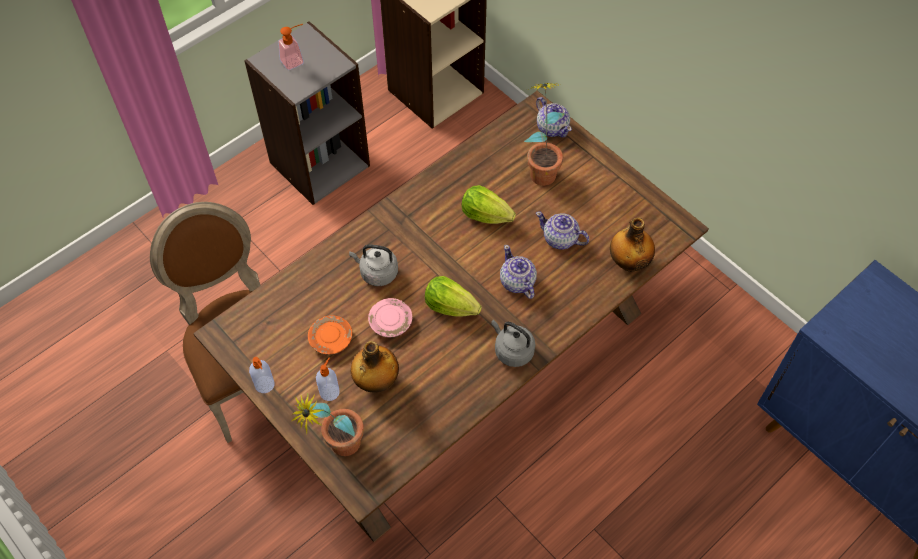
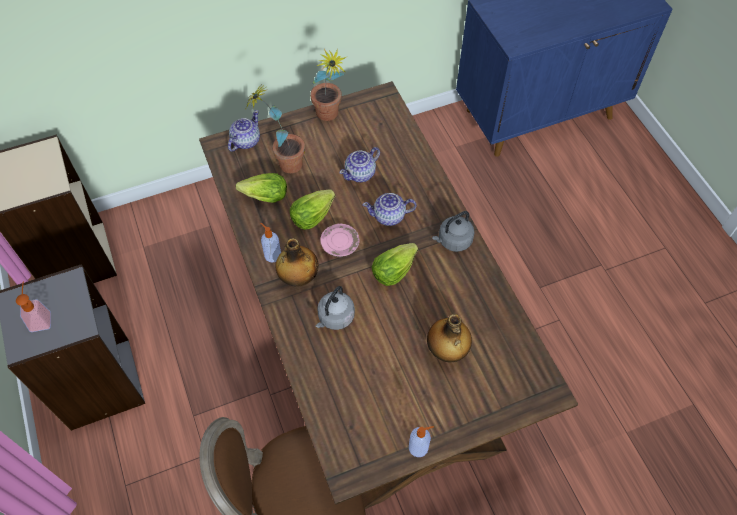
camera: 70 degrees left, 0 degrees up
potted plant [292,393,364,456] -> potted plant moved to [310,49,348,121]
orange plate [308,315,352,355] -> none
soap dispenser [316,357,340,401] -> soap dispenser moved to [260,223,281,263]
pink plate [368,298,412,338] -> pink plate moved to [320,224,360,257]
teapot [536,97,572,138] -> teapot turned 45 degrees counterclockwise [228,110,260,152]
bottle [610,217,655,272] -> bottle moved to [275,238,319,287]
none -> lettuce [236,173,287,203]

